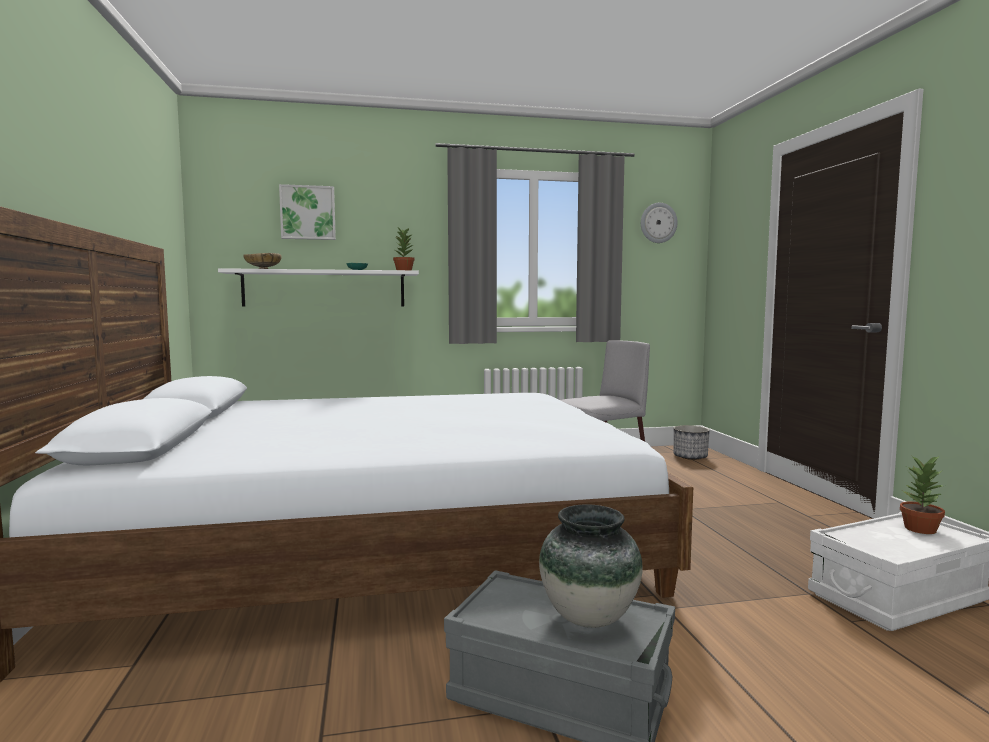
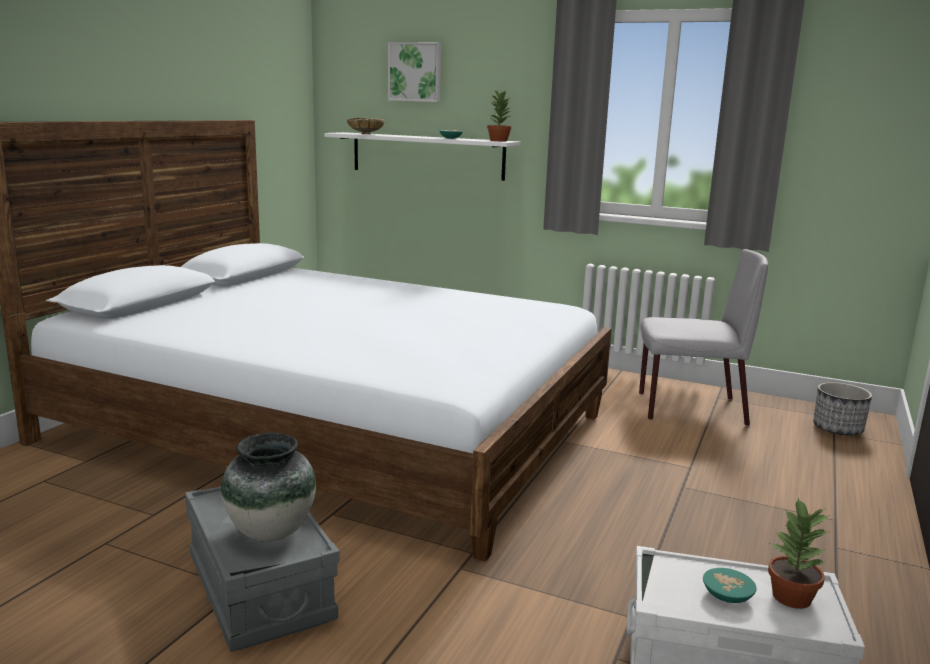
camera: 35 degrees right, 10 degrees up
wall clock [641,203,678,243] -> none
none -> turquoise bowl [703,568,757,603]

